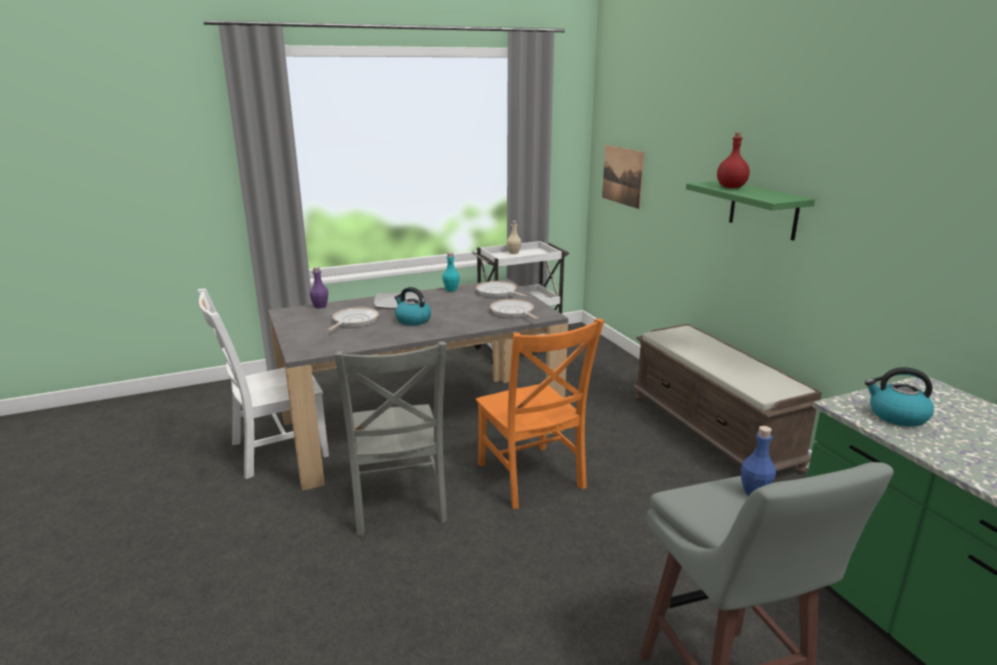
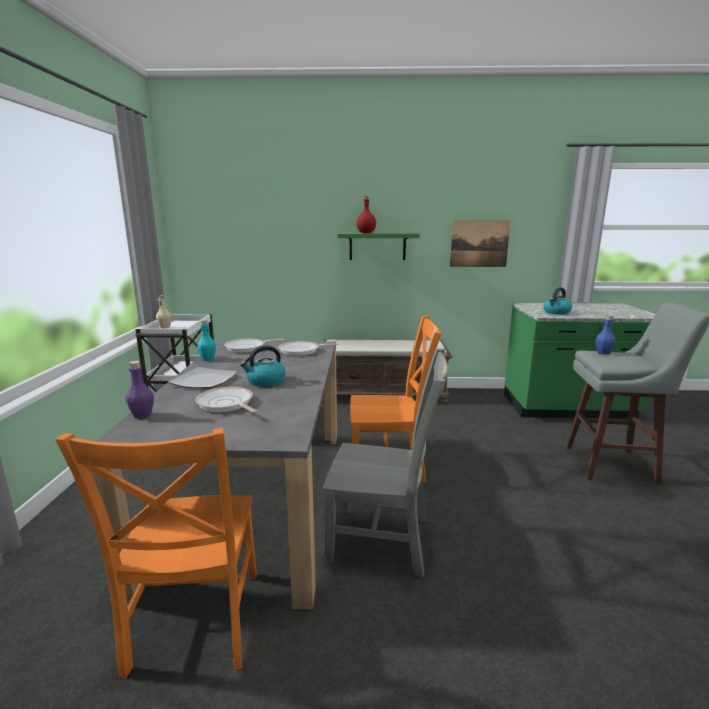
camera: 65 degrees left, 5 degrees down
white chair [197,289,329,479] -> orange chair [55,428,257,678]
picture [602,145,644,209] -> picture moved to [450,220,511,267]

